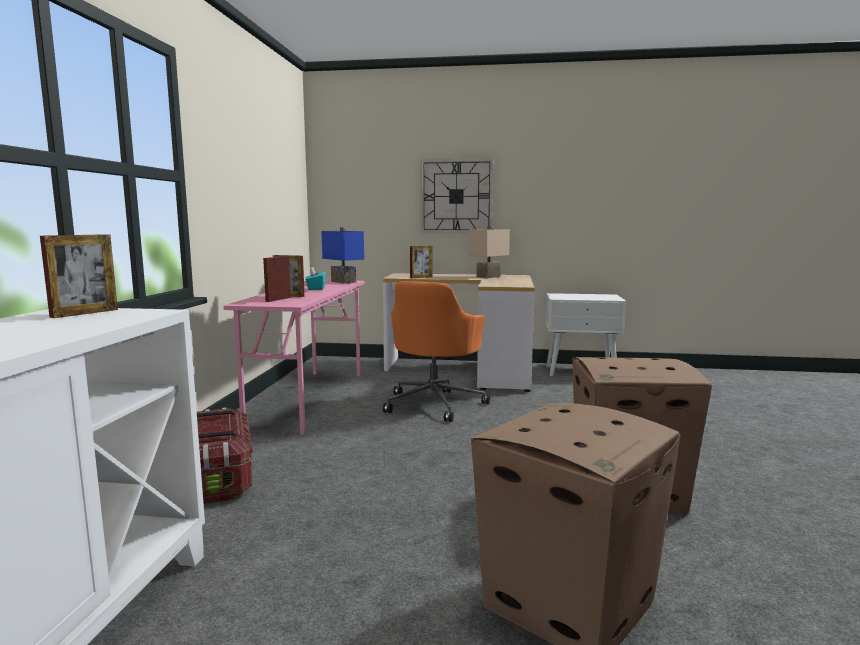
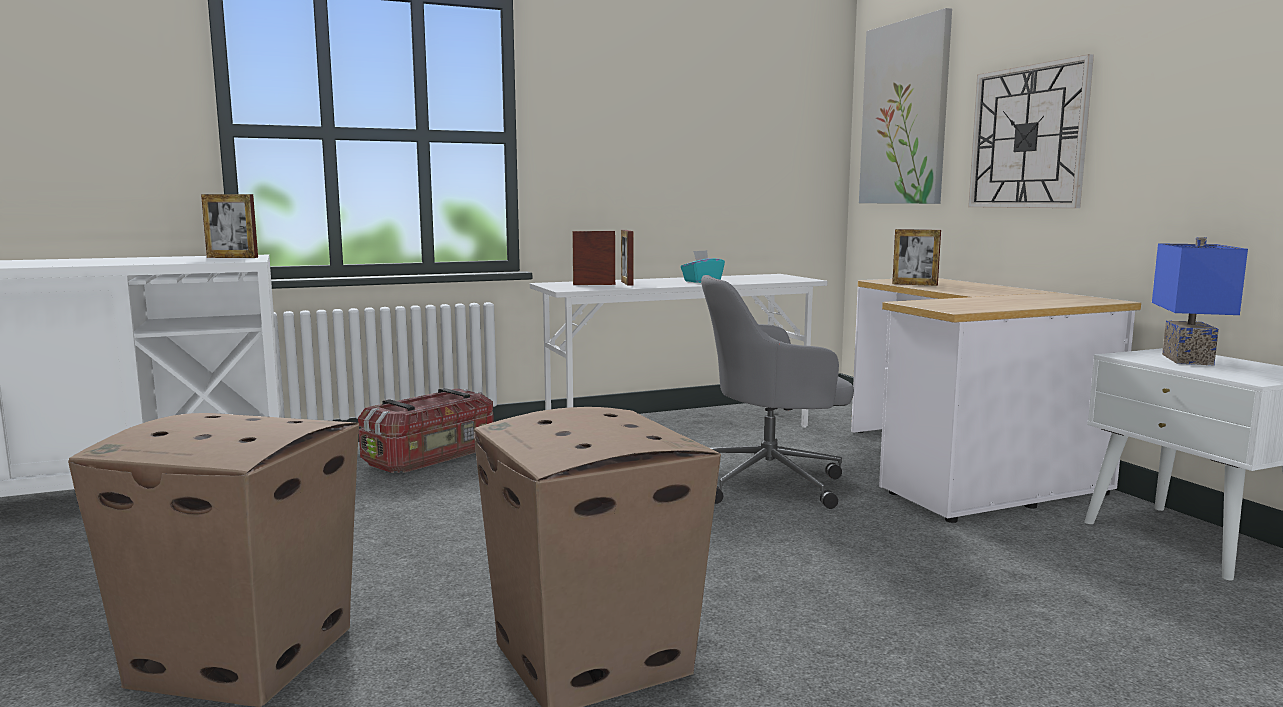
camera: 60 degrees right, 0 degrees up
pink desk [223,280,365,435] -> white desk [530,274,827,428]
blue table lamp [321,227,364,284] -> blue table lamp moved to [1152,237,1248,365]
orange office chair [383,281,490,422] -> grey office chair [701,275,854,509]
beige table lamp [469,226,510,278] -> none
none -> picture [859,8,952,204]

